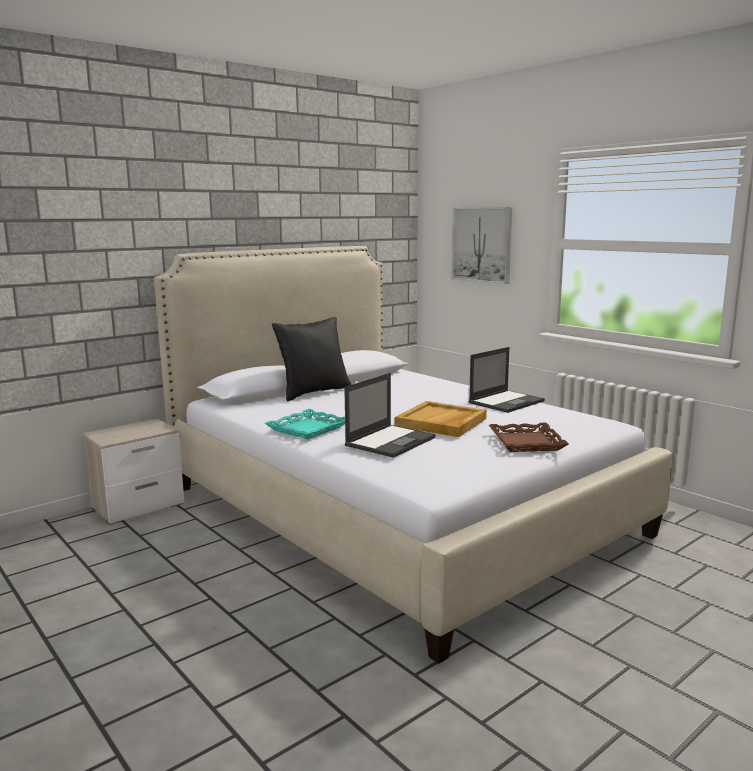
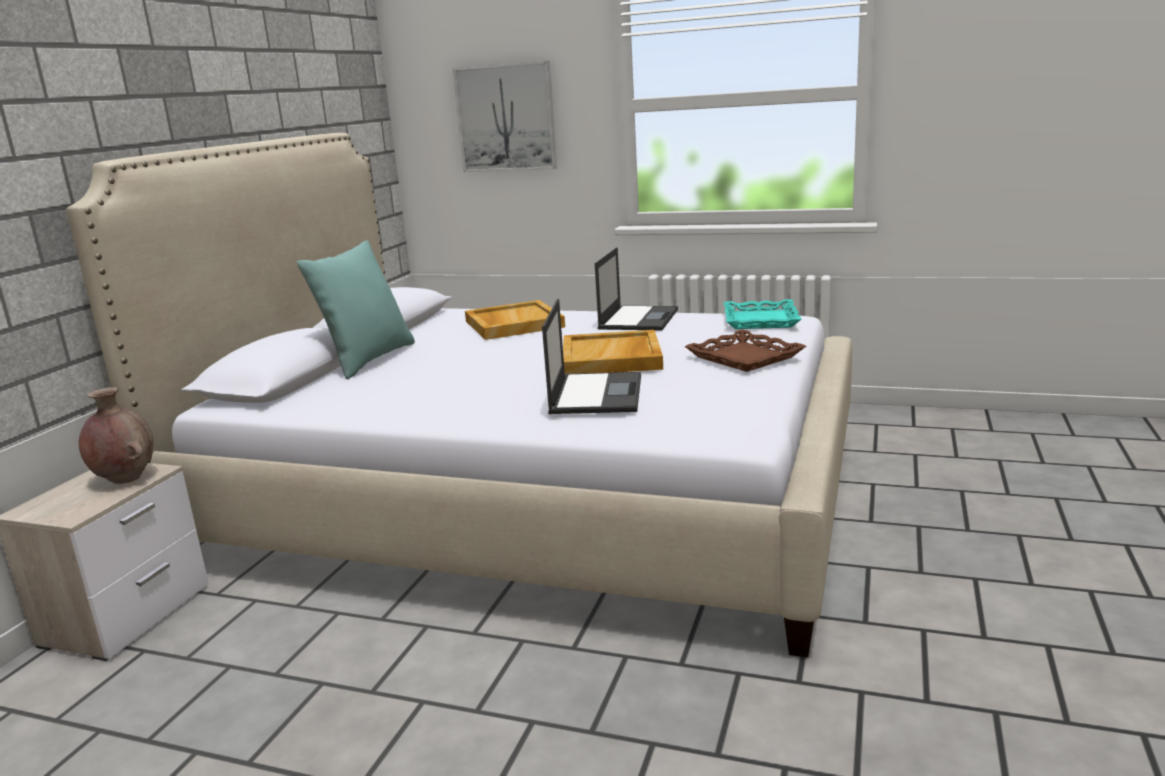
camera: 30 degrees left, 5 degrees up
turquoise tray [265,409,345,439] -> turquoise tray moved to [724,299,801,329]
black pillow [272,317,352,401] -> turquoise pillow [297,240,415,379]
none -> brown vase [79,387,154,484]
none -> beige tray [465,300,565,340]

